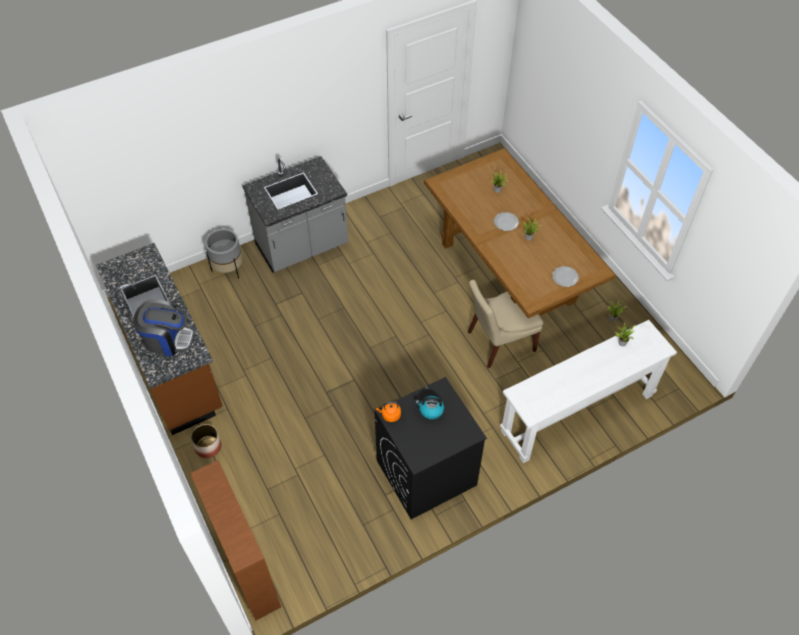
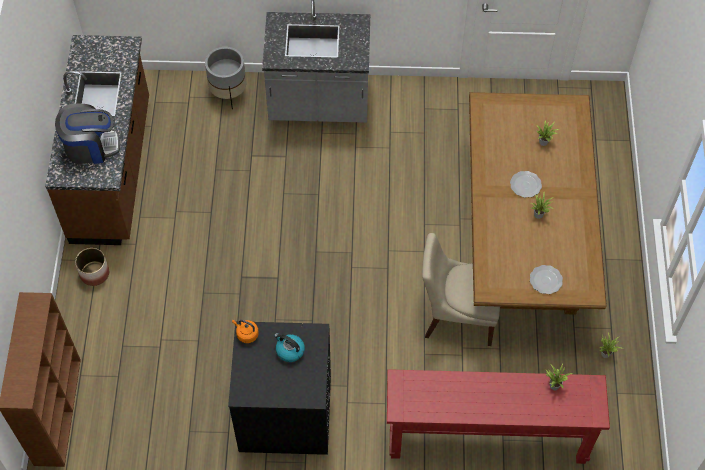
camera: 30 degrees right, 5 degrees up
coffee machine [133,299,195,356] -> coffee machine turned 45 degrees counterclockwise [55,104,120,164]
white console table [500,320,677,463] -> red console table [387,369,610,464]

